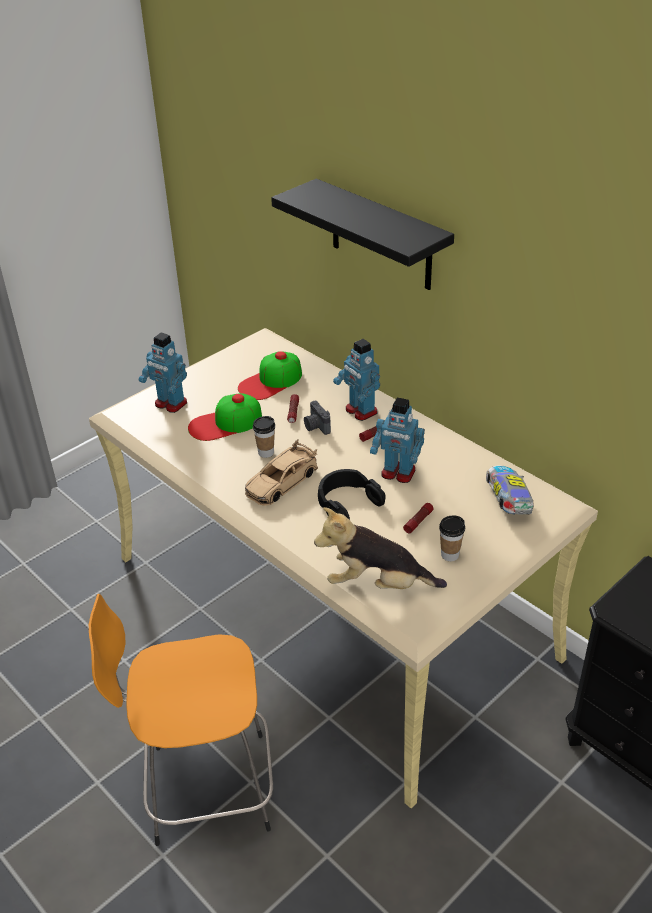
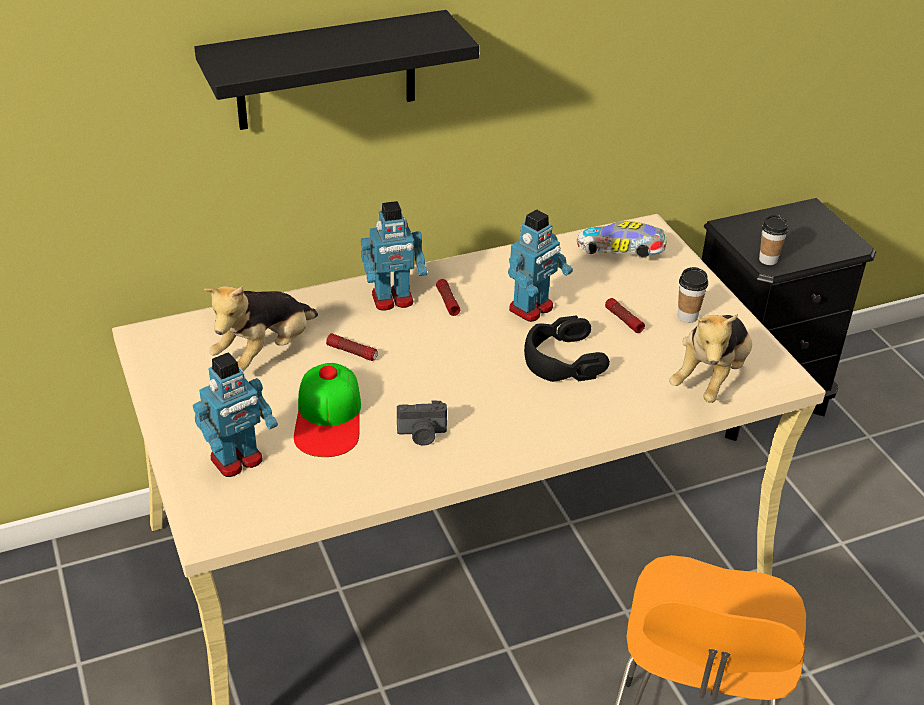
camera: 70 degrees left, 0 degrees up
cap [238,351,302,400] -> plush toy [204,286,318,372]
beige toy car [245,439,318,506] -> none
cup [253,416,275,458] -> cup moved to [759,215,788,265]
camera [304,401,331,435] -> camera moved to [397,400,447,446]

